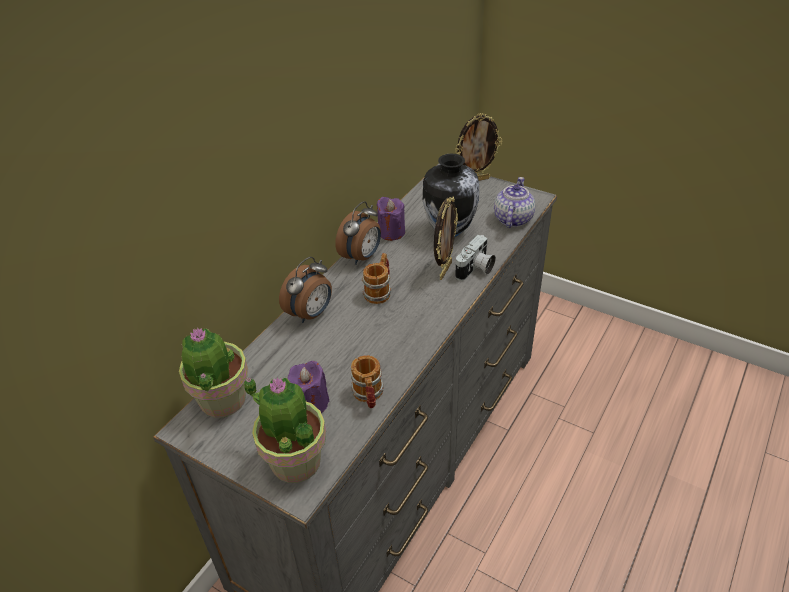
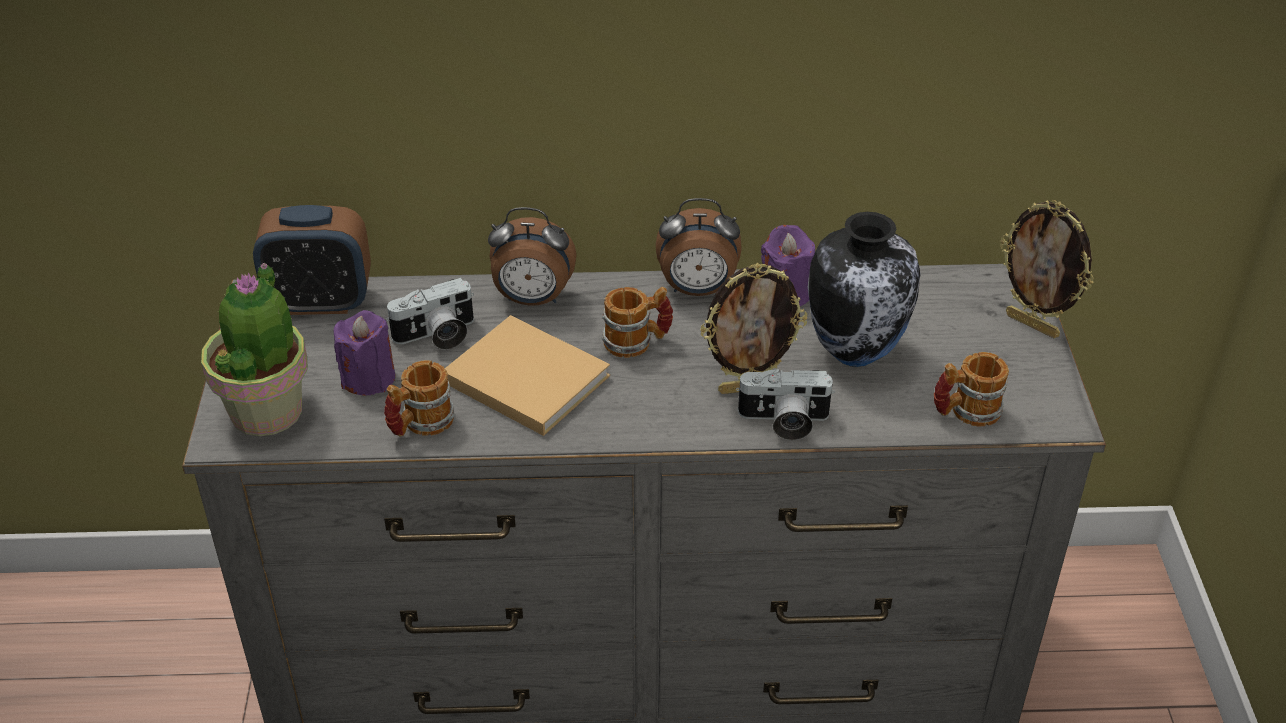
camera: 55 degrees right, 0 degrees up
potted plant [179,327,248,418] -> alarm clock [253,205,371,315]
teapot [494,177,535,228] -> mug [934,352,1009,427]
none -> camera [386,278,474,350]
none -> beige book [445,315,610,436]

